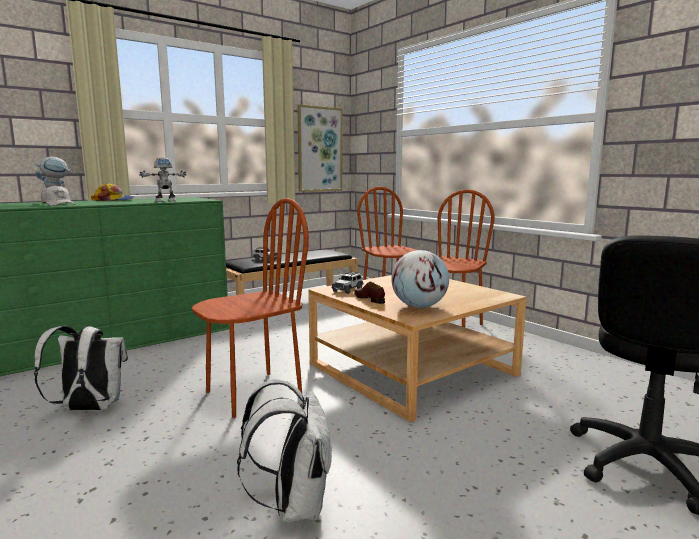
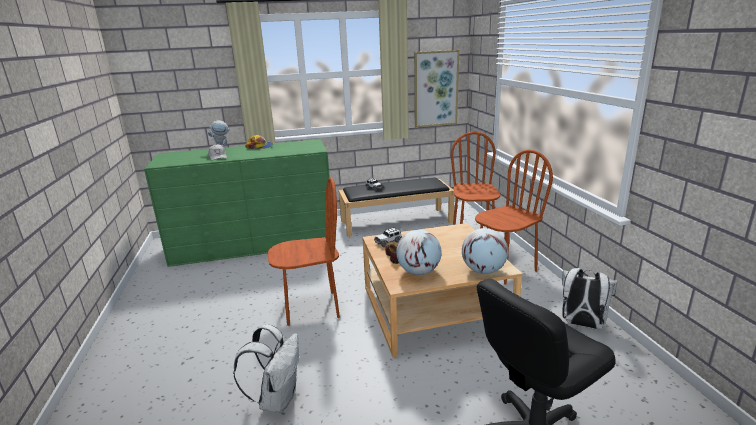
camera: 25 degrees right, 10 degrees up
white backpack [34,326,128,411] -> white backpack moved to [562,268,617,329]
toy robot [139,157,187,202] -> none
none -> globe [462,228,508,274]

